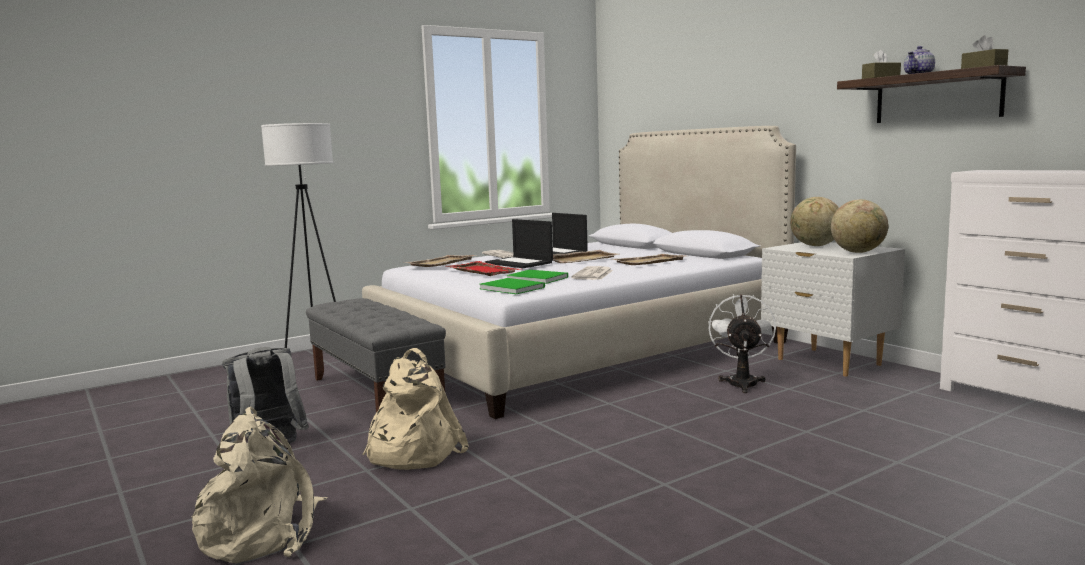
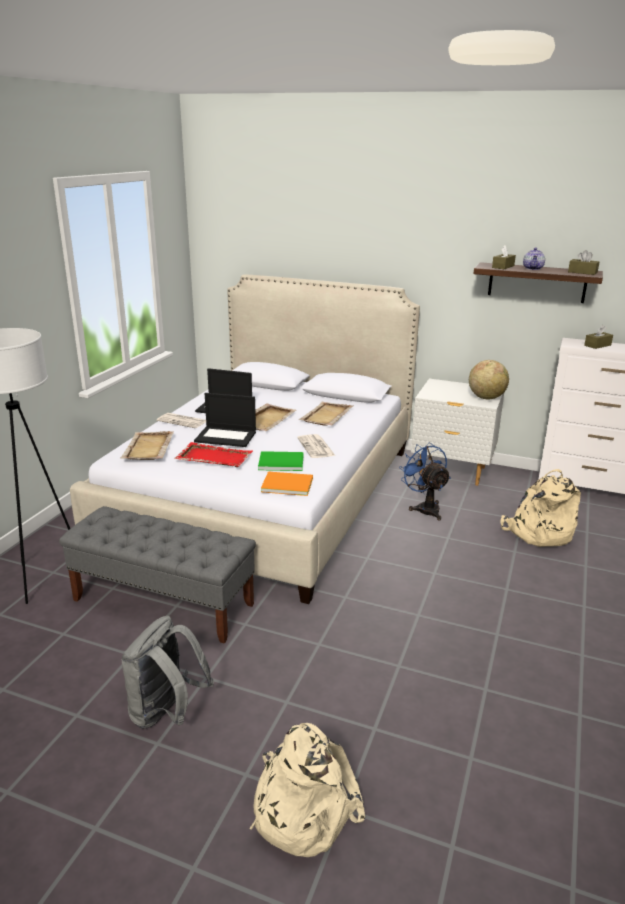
camera: 35 degrees left, 15 degrees up
beige backpack [362,348,468,470] -> beige backpack moved to [501,469,581,547]
green book [480,278,545,294] -> orange book [261,471,313,496]
white fan [709,294,776,393] -> blue fan [399,442,451,521]
globe [790,197,839,246] -> none
none -> brown tissue box [584,325,613,349]

